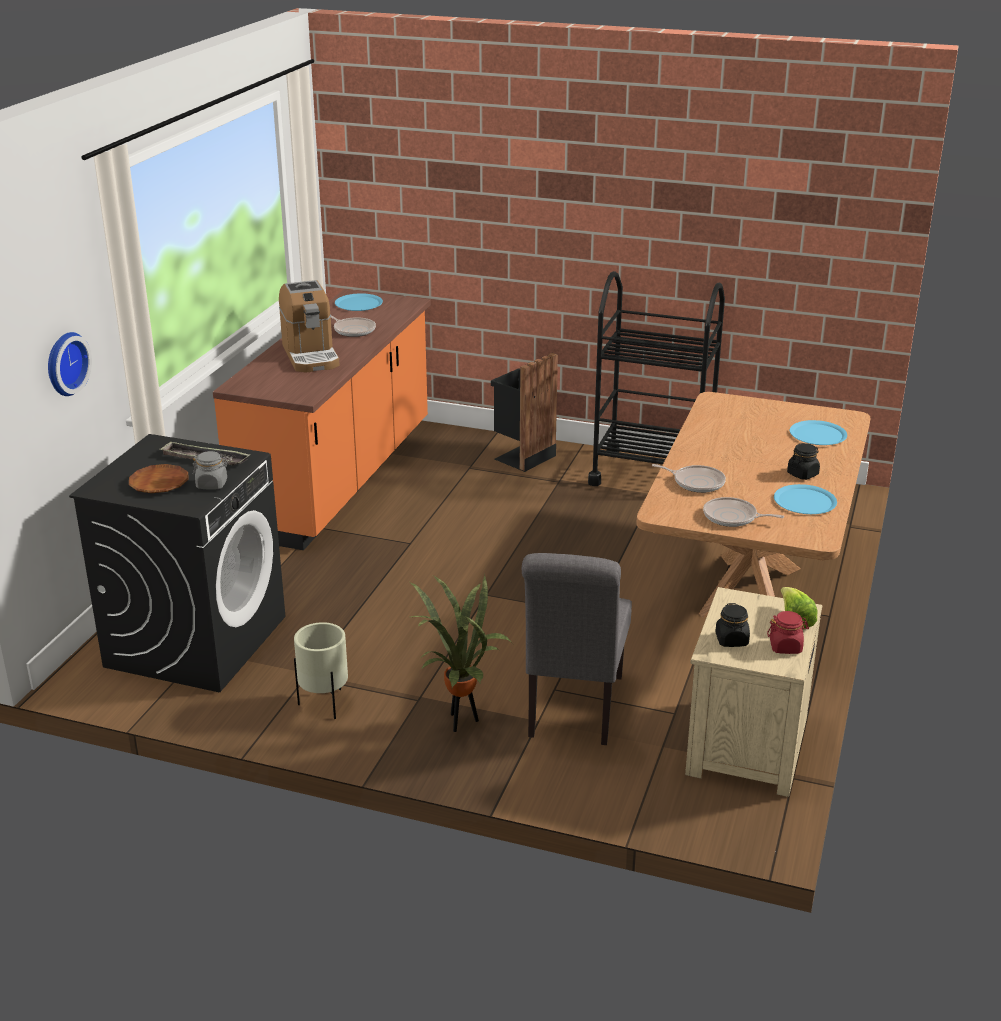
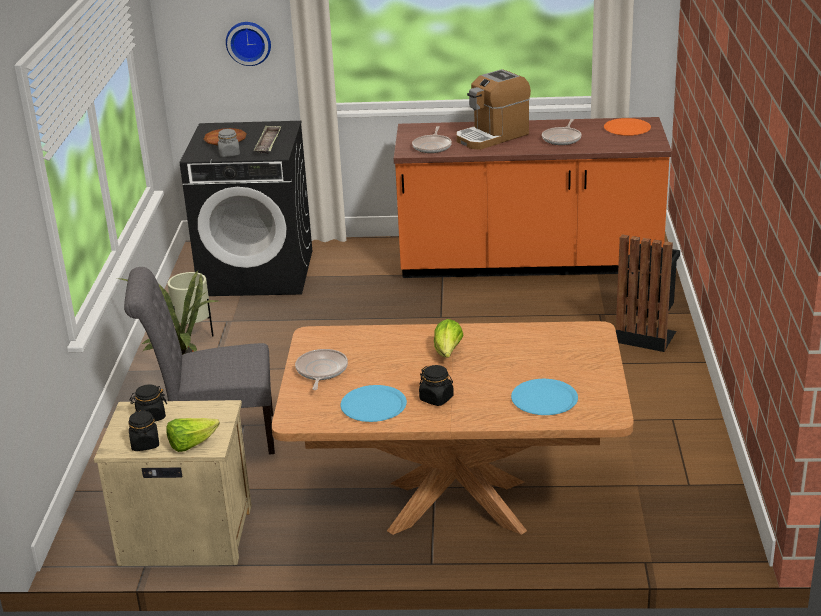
camera: 75 degrees right, 0 degrees up
blue plate [335,293,383,311] -> orange plate [604,118,651,136]
black cart [588,271,725,486] -> none
frying pan [652,464,726,493] -> frying pan moved to [412,126,452,153]
red jar [767,611,809,654] -> black jar [128,410,159,451]
none -> lettuce [434,319,464,358]

